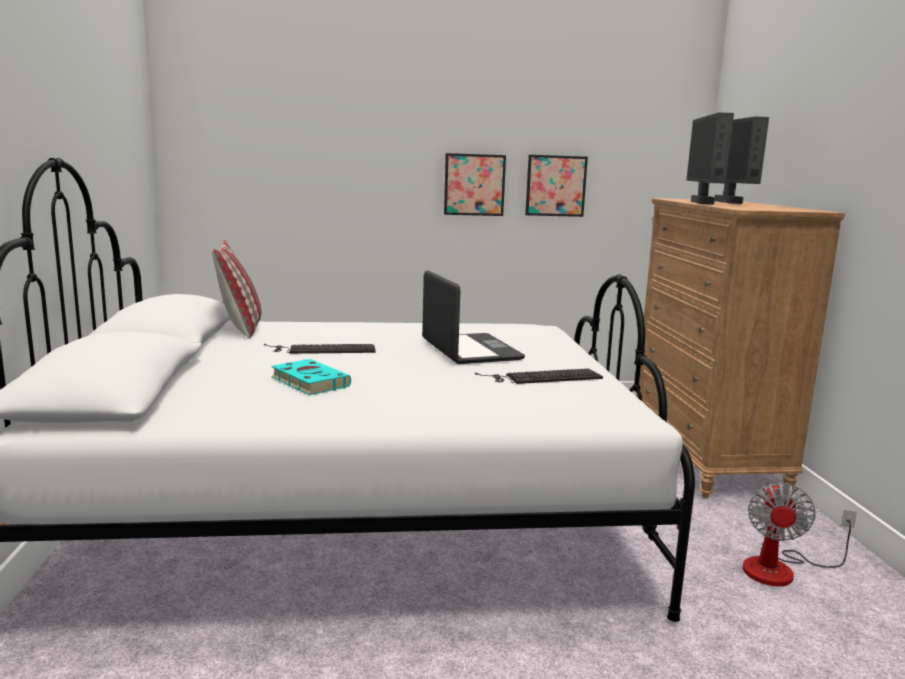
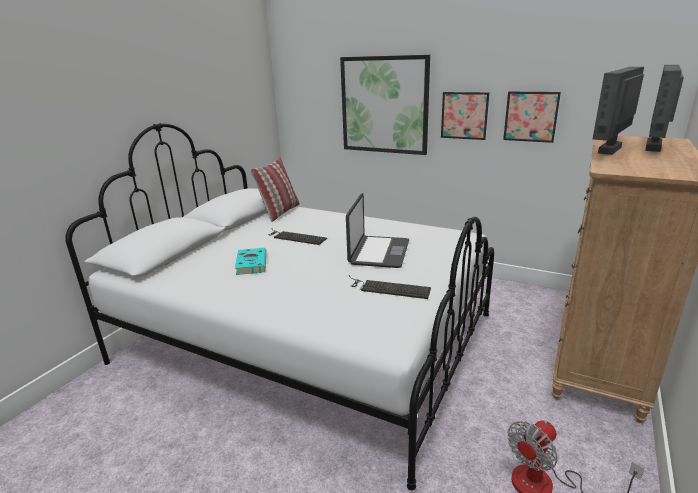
camera: 35 degrees right, 10 degrees up
none -> picture [340,55,430,155]

